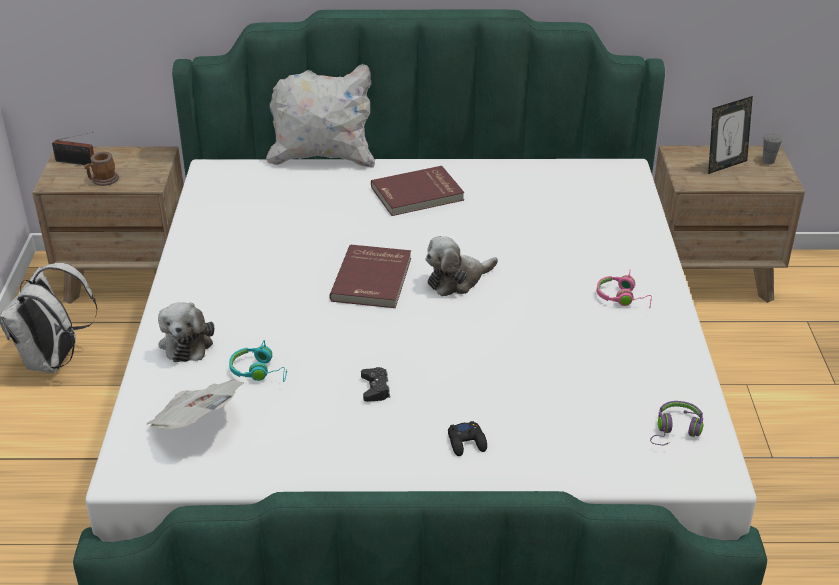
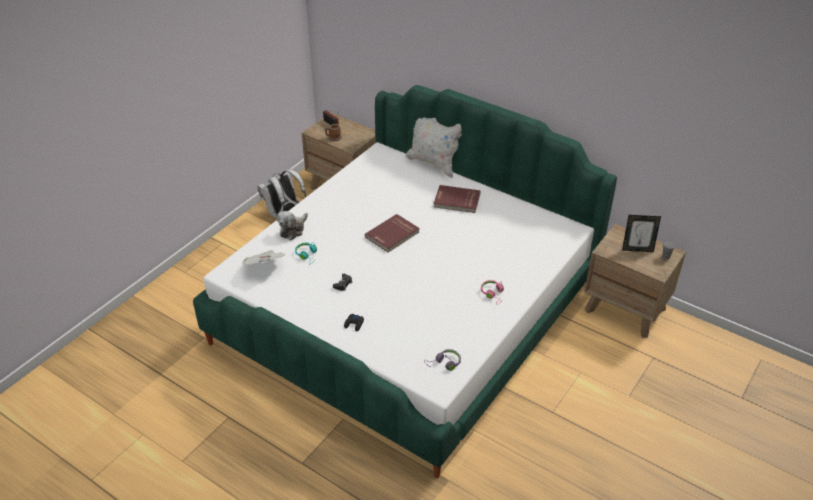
camera: 35 degrees right, 5 degrees up
plush toy [425,236,498,296] -> none

